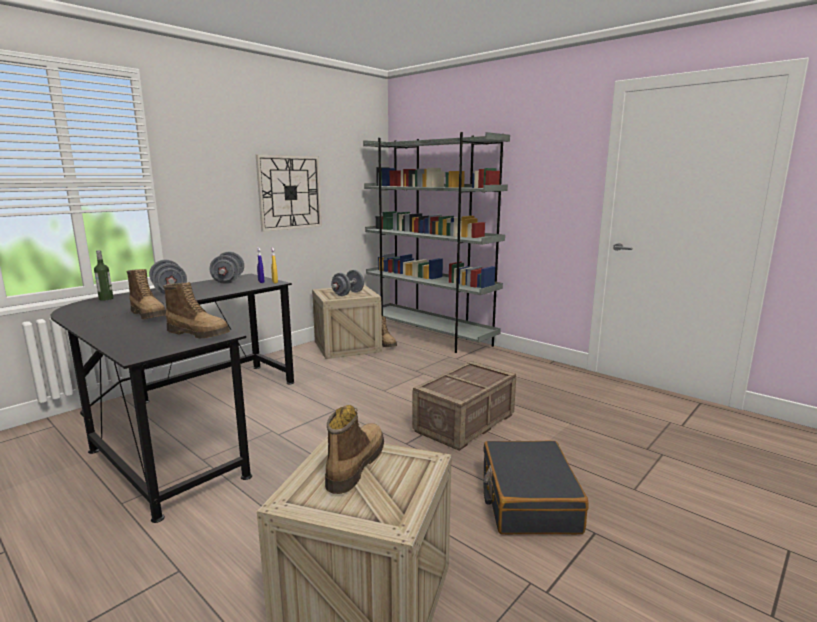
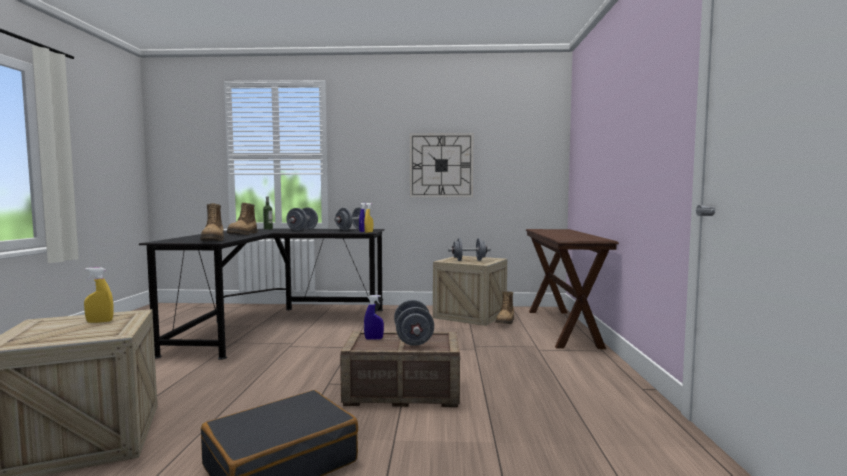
camera: 50 degrees right, 10 degrees down
boot [325,405,384,494] -> yellow spray bottle [84,267,114,323]
grey bookcase [363,132,510,353] -> brown console table [526,229,619,349]
none -> blue spray bottle [364,295,384,340]
none -> grey dumbbell [394,300,434,346]

